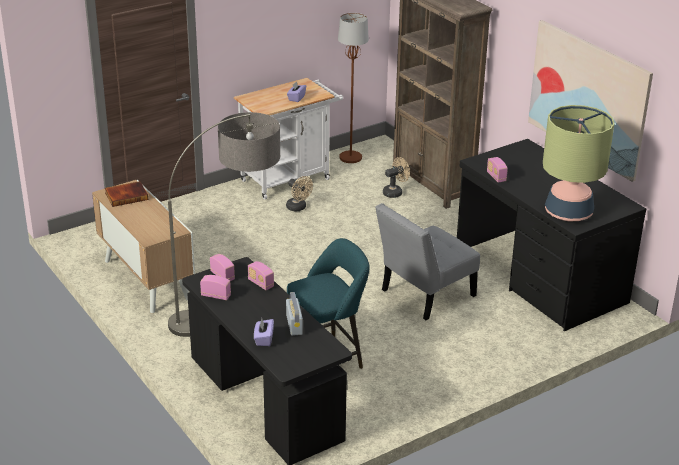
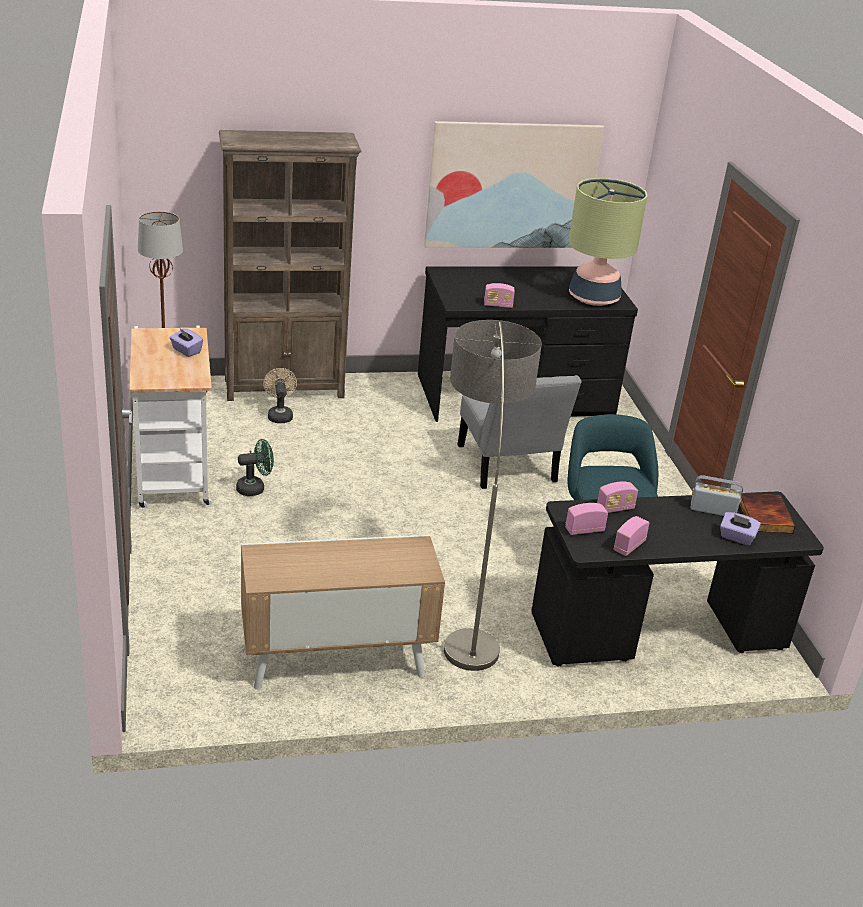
camera: 70 degrees left, 0 degrees up
book [105,181,148,207] -> book moved to [739,493,796,534]
beige fan [286,176,313,211] -> green fan [236,439,274,496]

